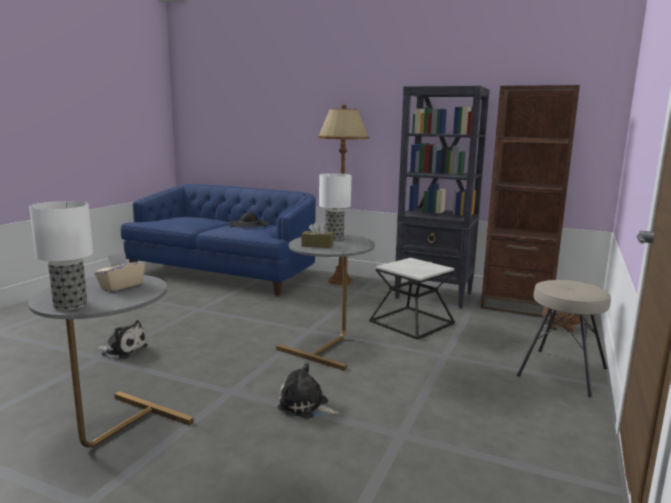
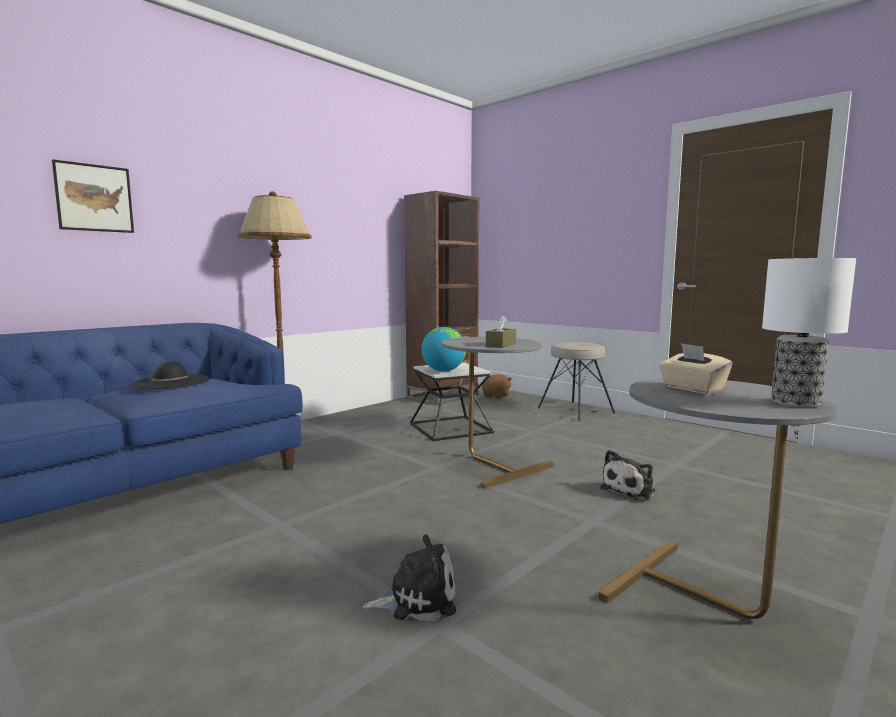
camera: 70 degrees left, 5 degrees down
plush toy [97,320,148,359] -> plush toy turned 45 degrees clockwise [363,534,456,622]
table lamp [319,173,351,240] -> none
black bookcase [395,86,490,309] -> none
none -> picture [52,159,134,233]
none -> globe [421,327,466,371]

